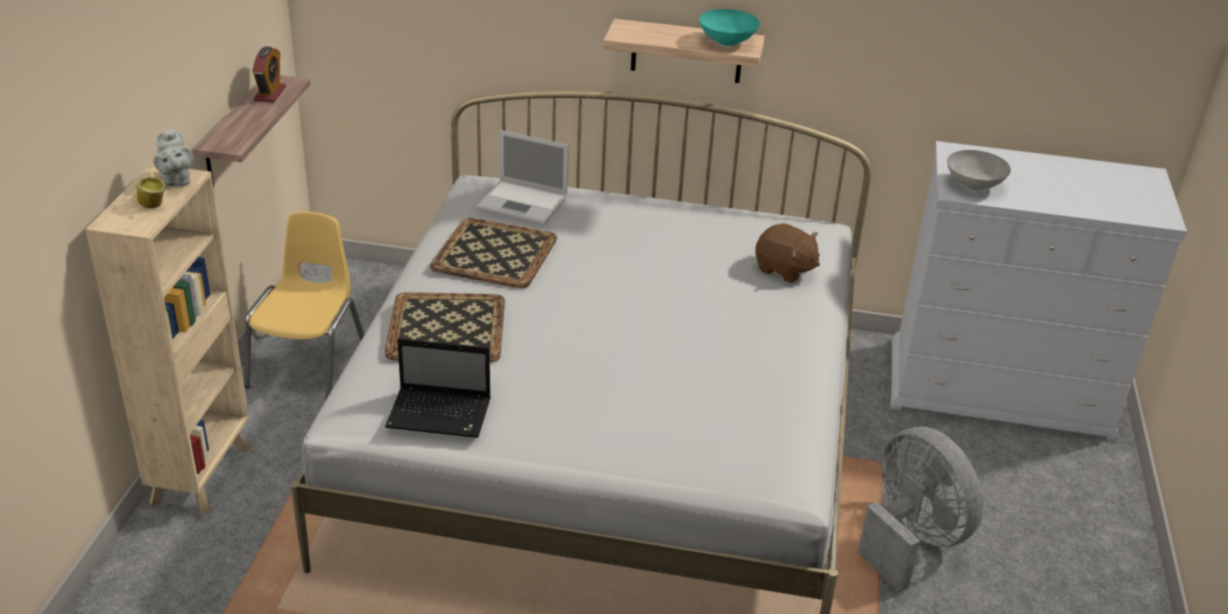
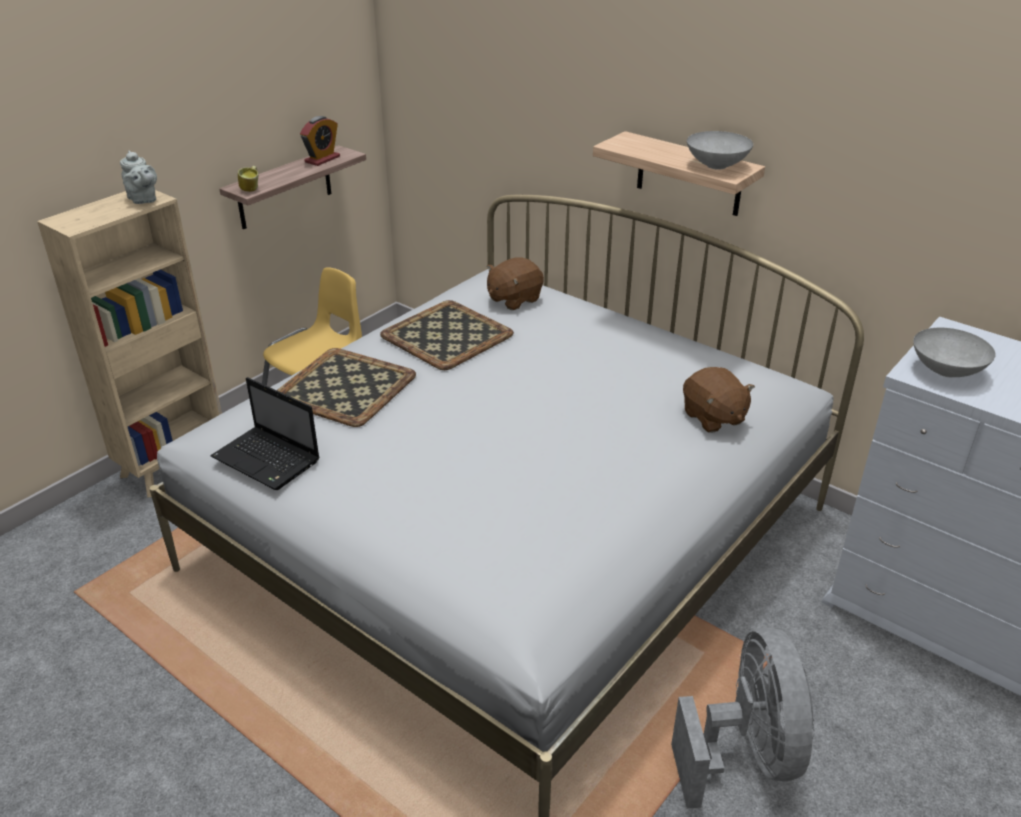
camera: 30 degrees right, 0 degrees up
mug [137,173,165,208] -> mug moved to [238,166,258,192]
grey teapot [153,126,193,186] -> grey teapot turned 45 degrees counterclockwise [120,150,157,204]
laptop [476,130,569,224] -> brown plush toy [487,257,544,310]
turquoise bowl [699,9,760,46] -> grey bowl [687,131,753,170]

